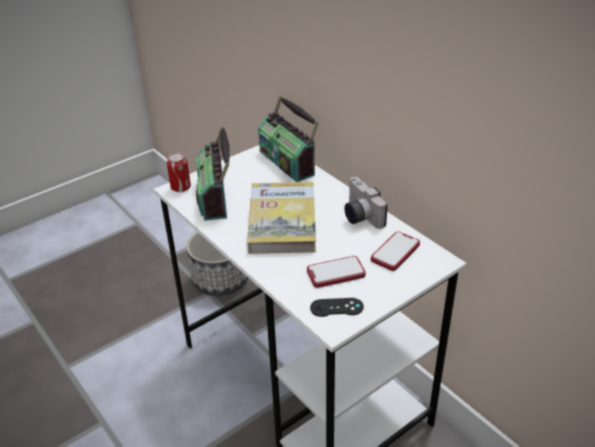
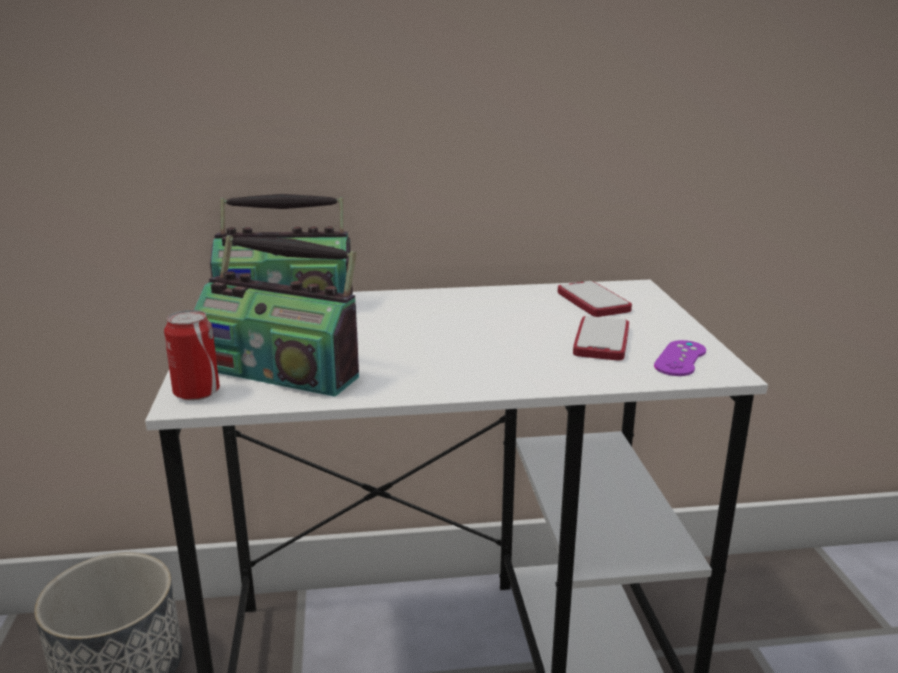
camera: 60 degrees left, 15 degrees down
book [247,182,316,254] -> none
black game controller [310,298,364,317] -> purple game controller [654,340,706,376]
camera [344,177,388,229] -> none

